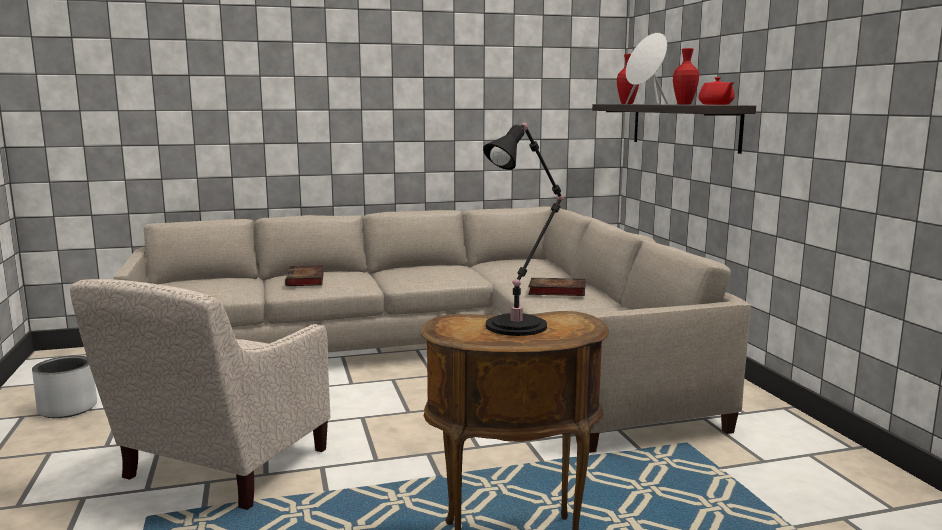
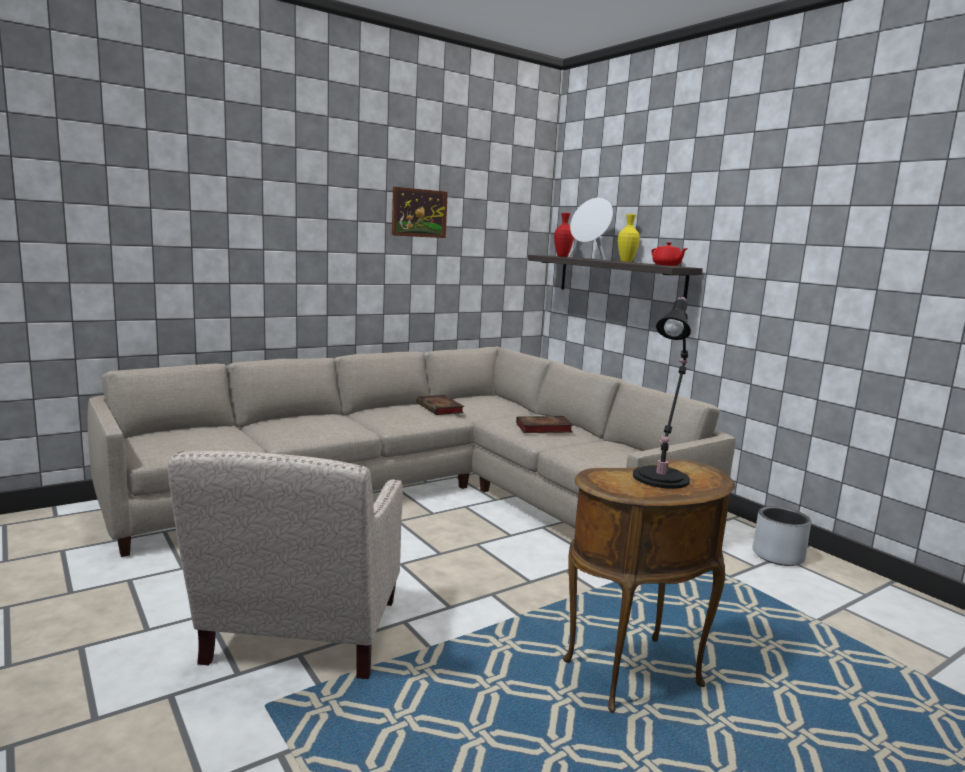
camera: 20 degrees left, 0 degrees up
grey planter [32,356,97,418] -> grey planter moved to [752,506,811,566]
book [285,265,324,286] -> book moved to [416,395,464,415]
red vase [673,48,699,104] -> yellow vase [618,214,640,262]
none -> picture [392,187,448,238]

